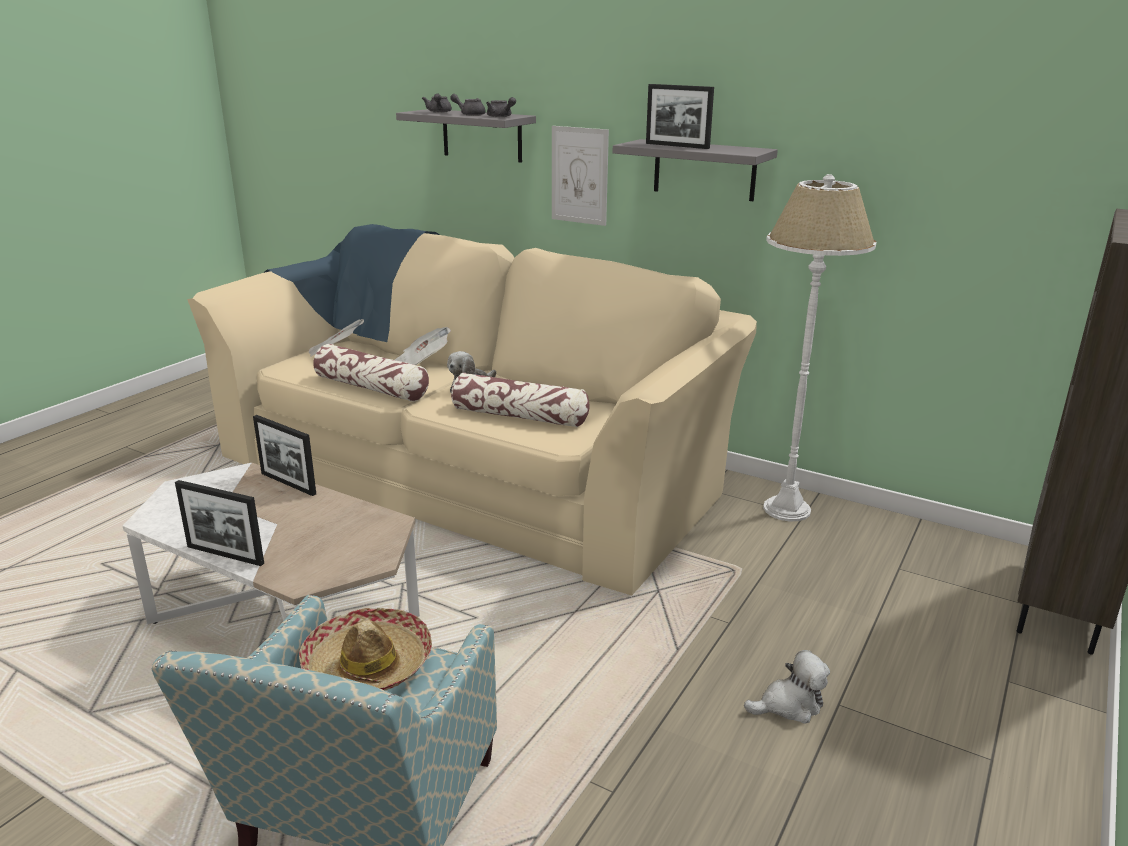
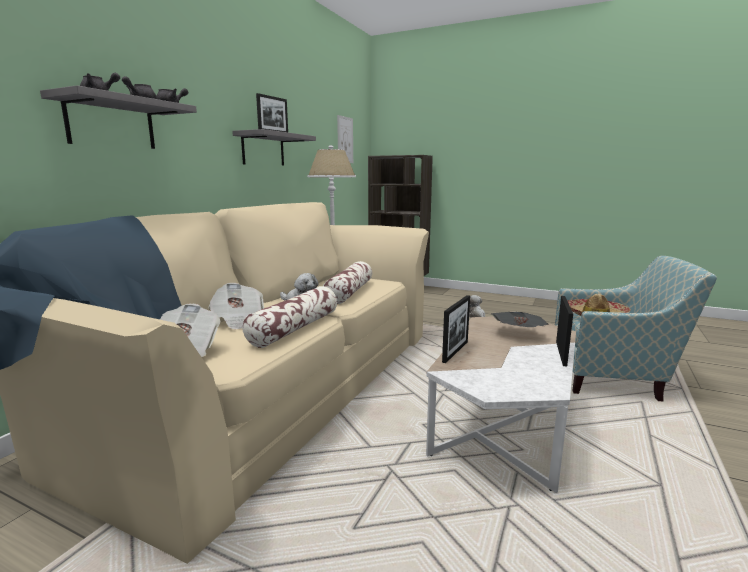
camera: 95 degrees left, 10 degrees down
picture [552,126,609,226] -> picture moved to [337,115,353,163]
none -> newspaper [491,312,548,327]

